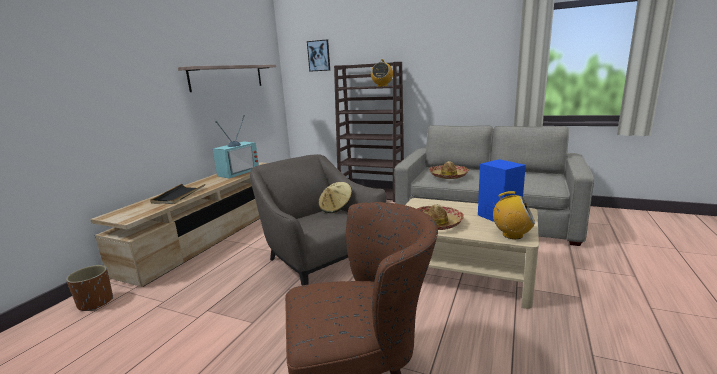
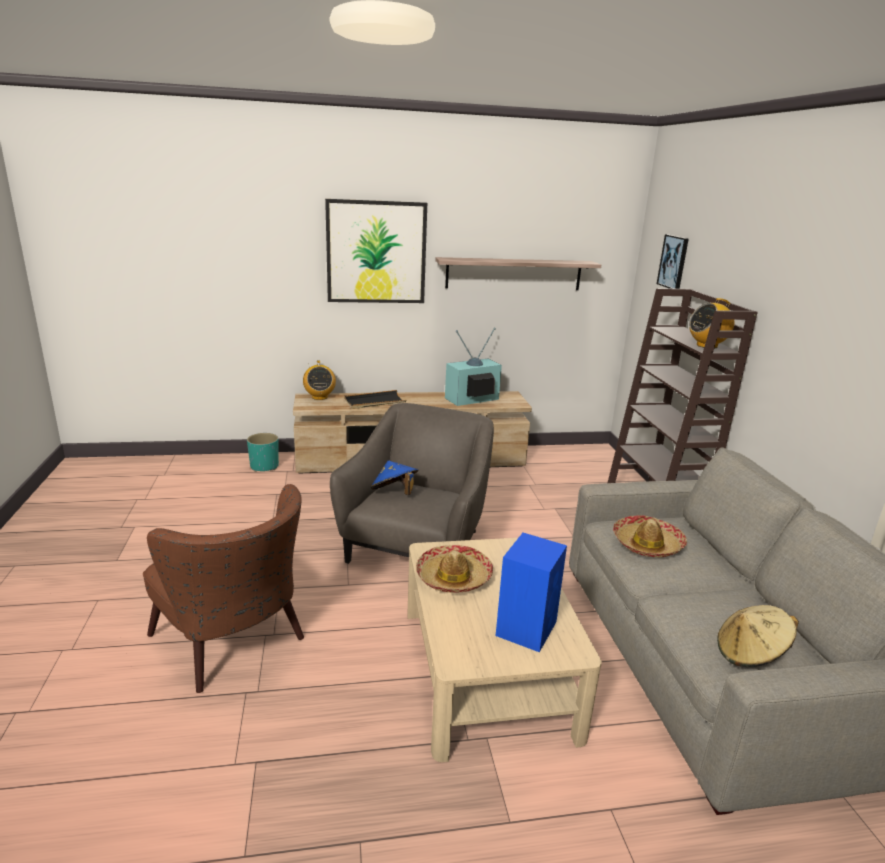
camera: 55 degrees right, 5 degrees up
brown planter [66,265,113,311] -> turquoise planter [247,433,279,472]
television [213,115,259,179] -> television turned 150 degrees clockwise [445,328,502,406]
beige hat [318,182,352,213] -> beige hat moved to [717,605,799,667]
radio [493,191,535,239] -> radio moved to [303,361,336,400]
none -> picture [325,199,427,303]
none -> blue hat [370,461,419,495]

